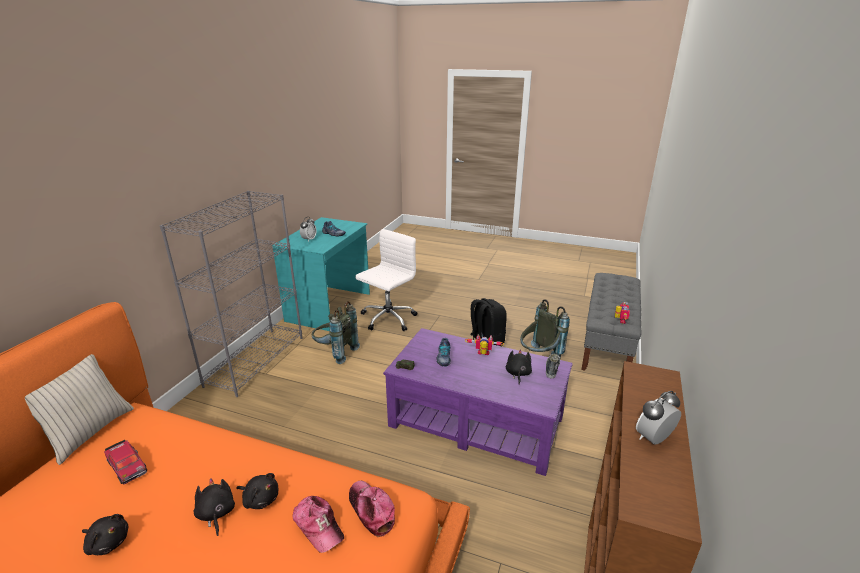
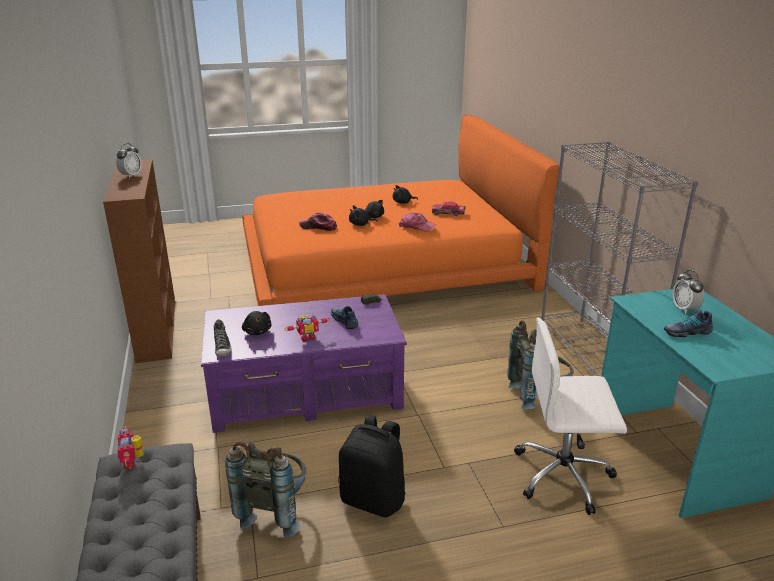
camera: 145 degrees right, 0 degrees up
beige pillow [25,354,134,465] -> none
cap [349,481,395,537] -> cap moved to [399,212,436,231]
white office chair [355,229,417,331] -> white office chair turned 90 degrees clockwise [514,317,627,515]

